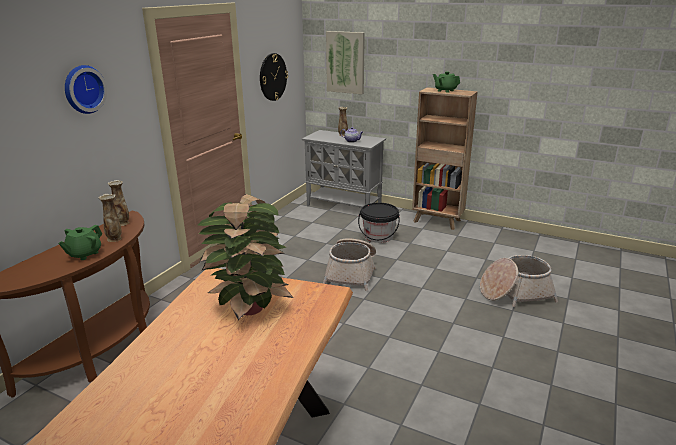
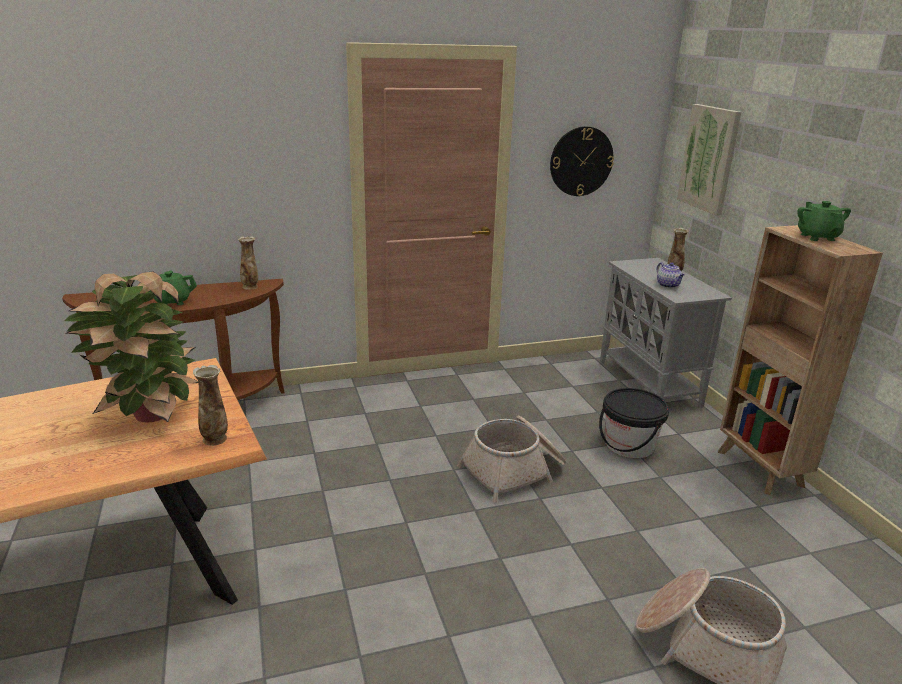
camera: 45 degrees right, 0 degrees up
wall clock [65,65,107,114] -> none
vase [98,194,122,242] -> vase moved to [193,365,228,446]

